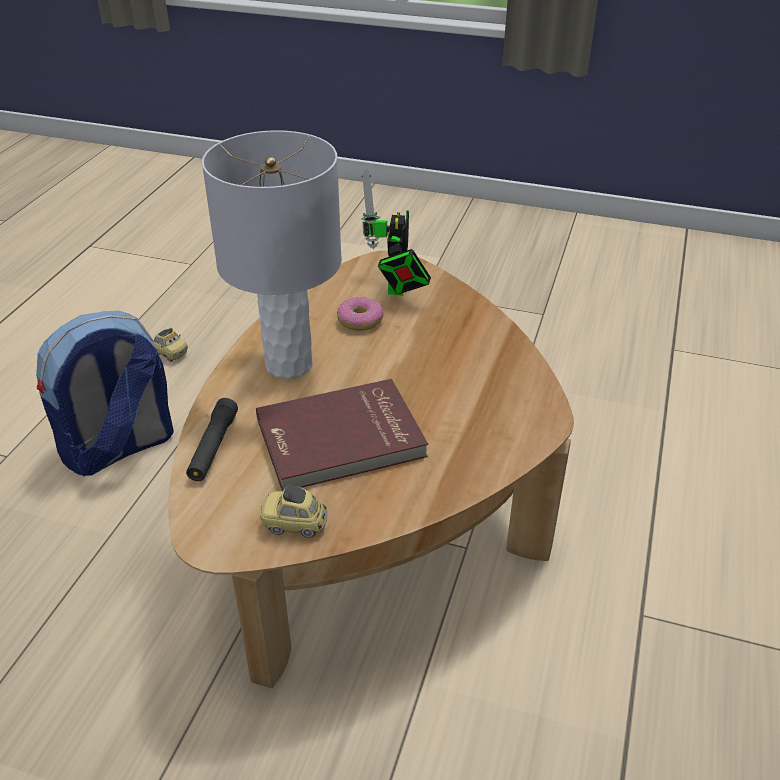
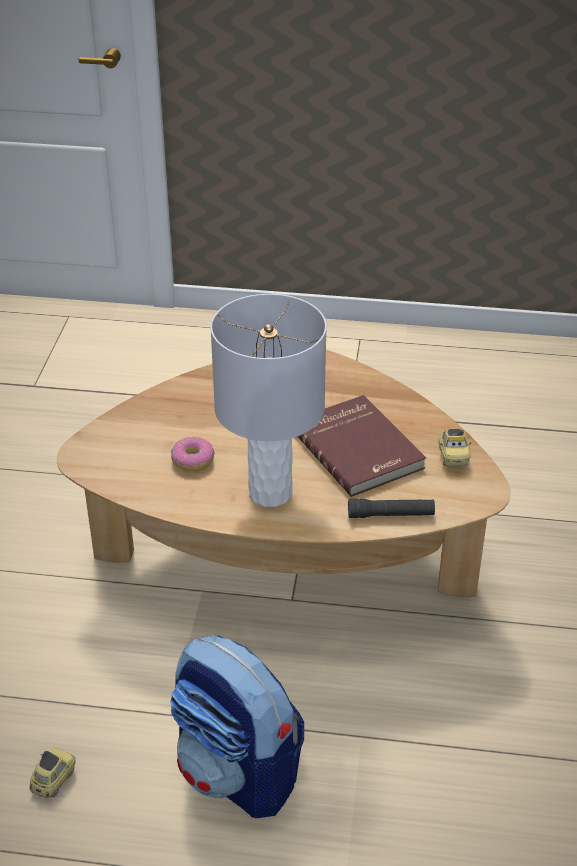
camera: 100 degrees left, 0 degrees up
toy robot [361,169,431,295] -> none

